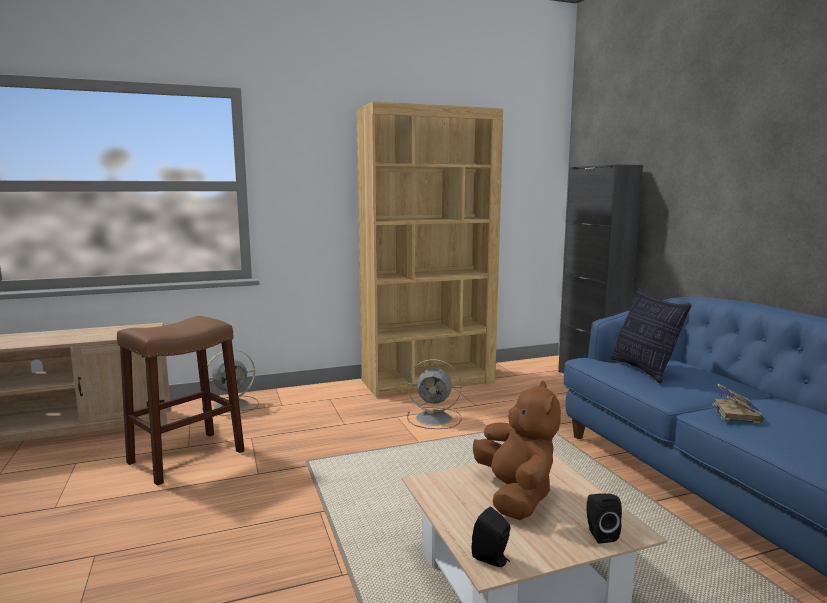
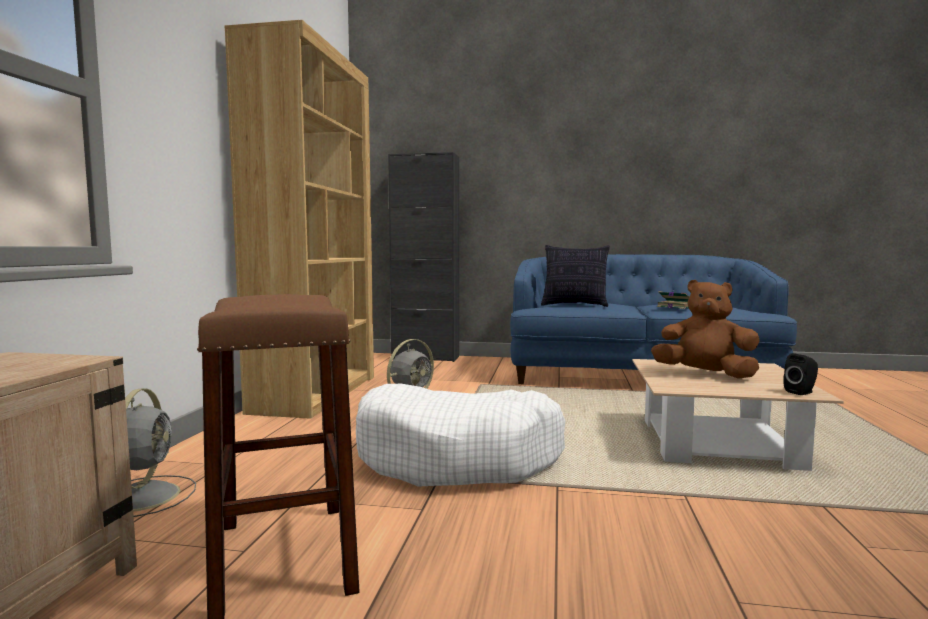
camera: 60 degrees left, 5 degrees down
black speaker [587,493,622,544] -> none
none -> white dog bed [356,384,565,487]

